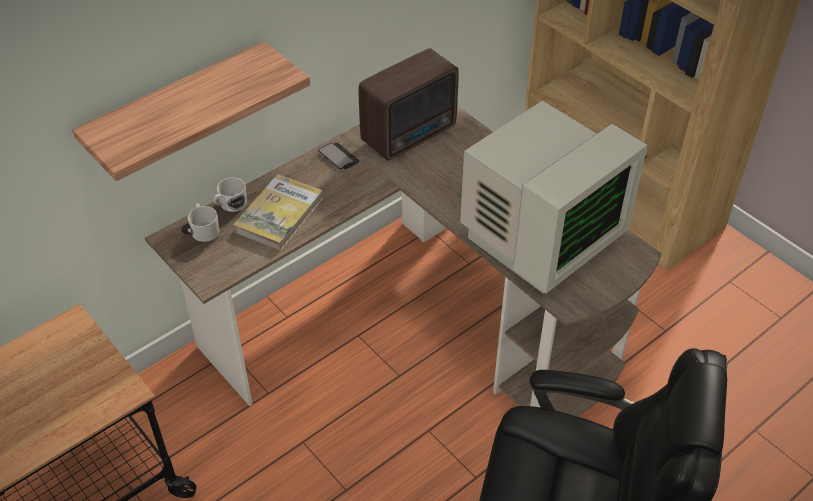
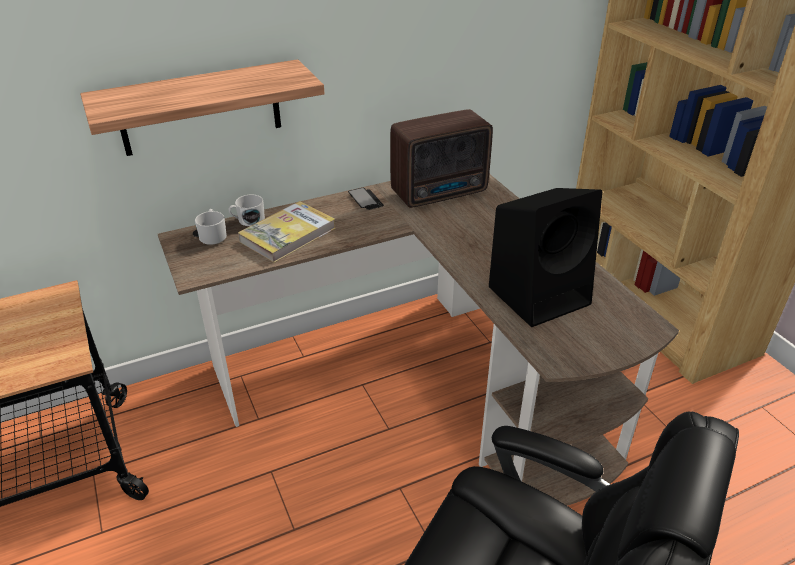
camera: 15 degrees right, 10 degrees down
monitor [460,100,648,294] -> black speaker [489,188,602,327]

